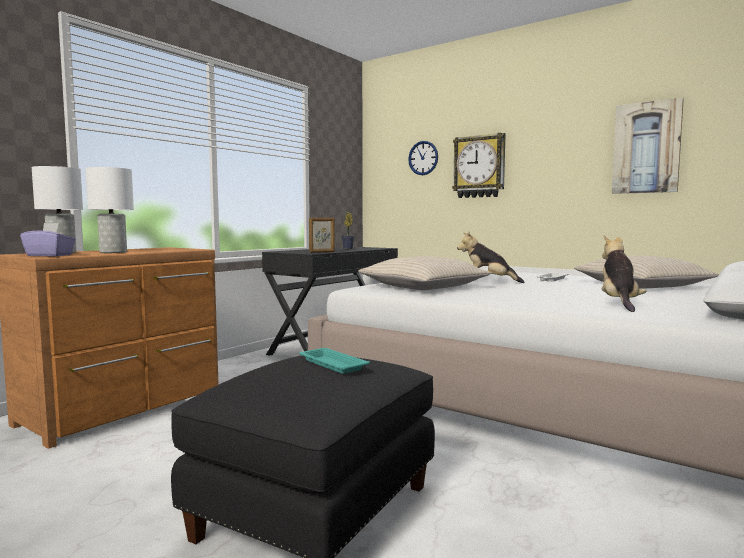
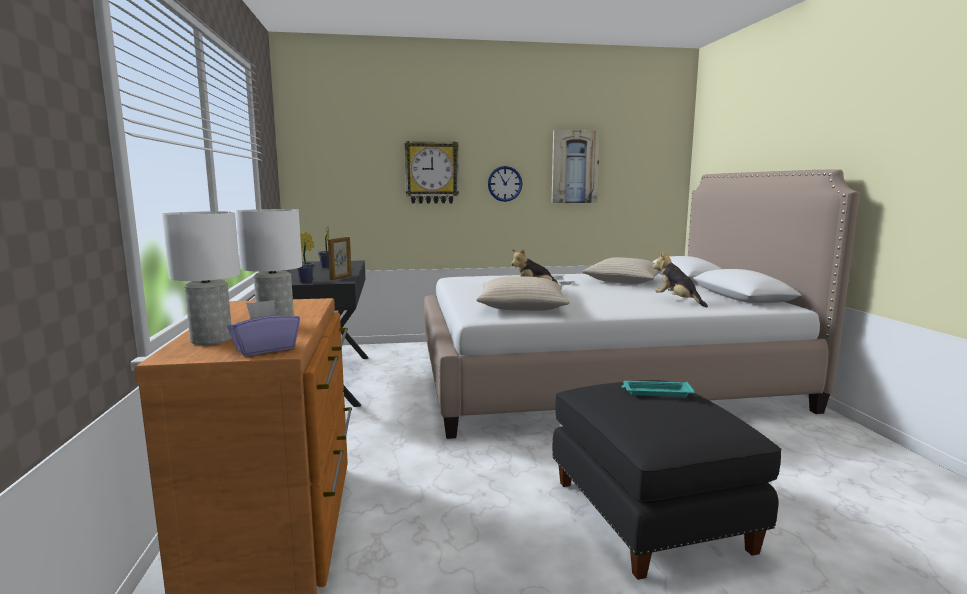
camera: 45 degrees left, 5 degrees up
wall clock [408,141,438,175] -> wall clock moved to [488,166,522,202]
none -> potted plant [297,231,315,283]

